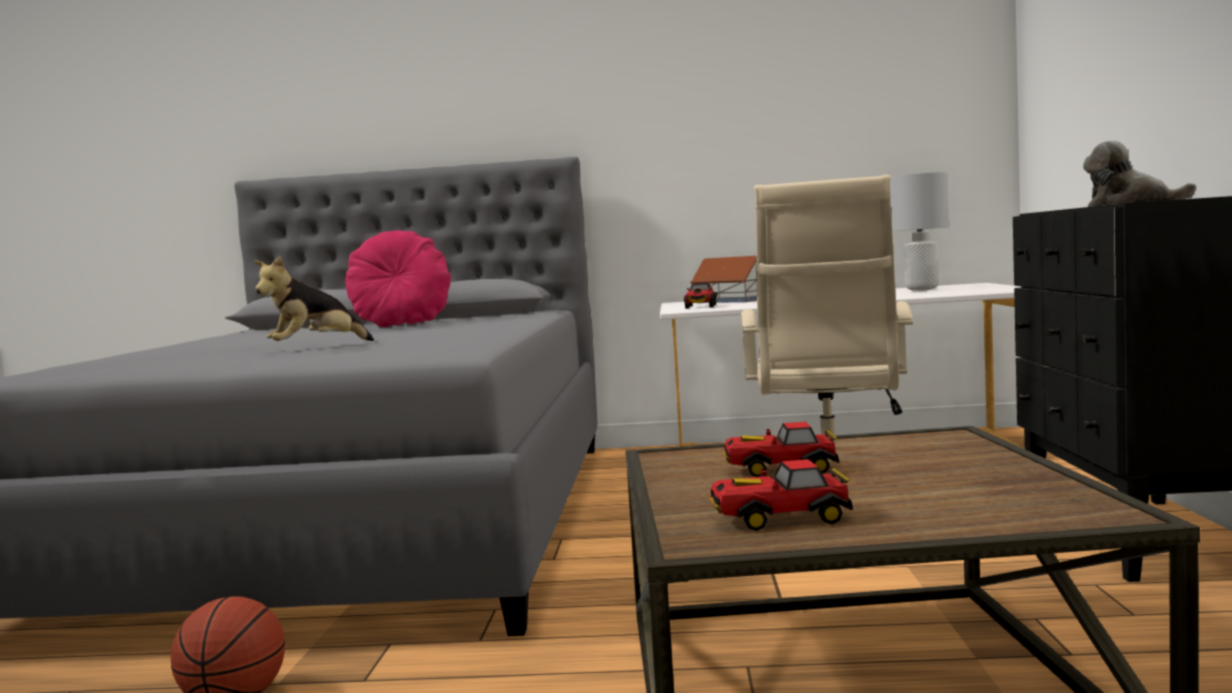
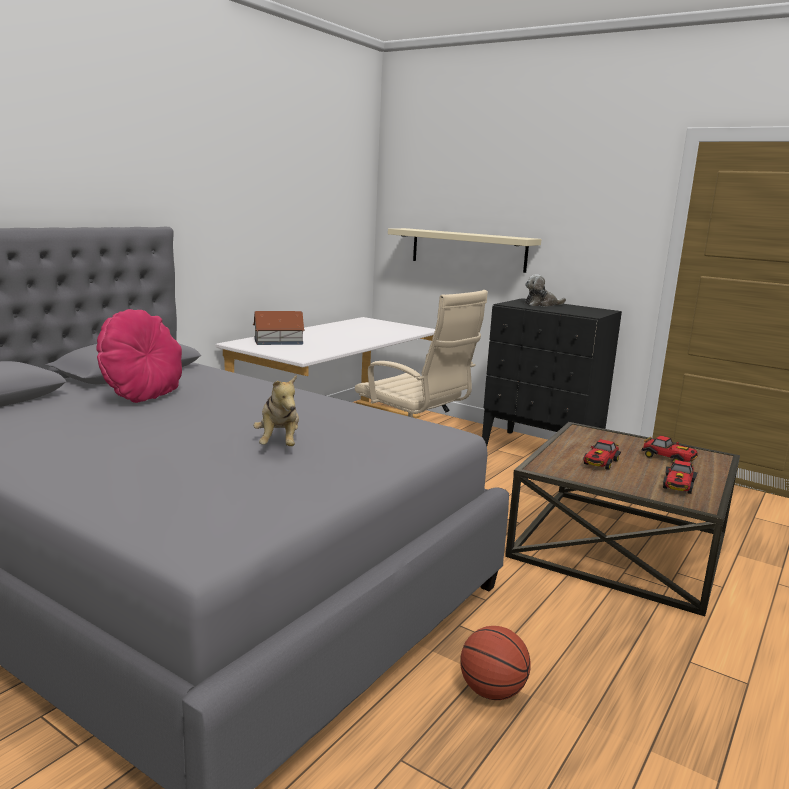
camera: 60 degrees left, 10 degrees up
toy car [684,282,717,309] -> toy car moved to [641,436,698,462]
grey table lamp [890,172,949,291] -> none
none -> beige shelf [388,228,542,273]

